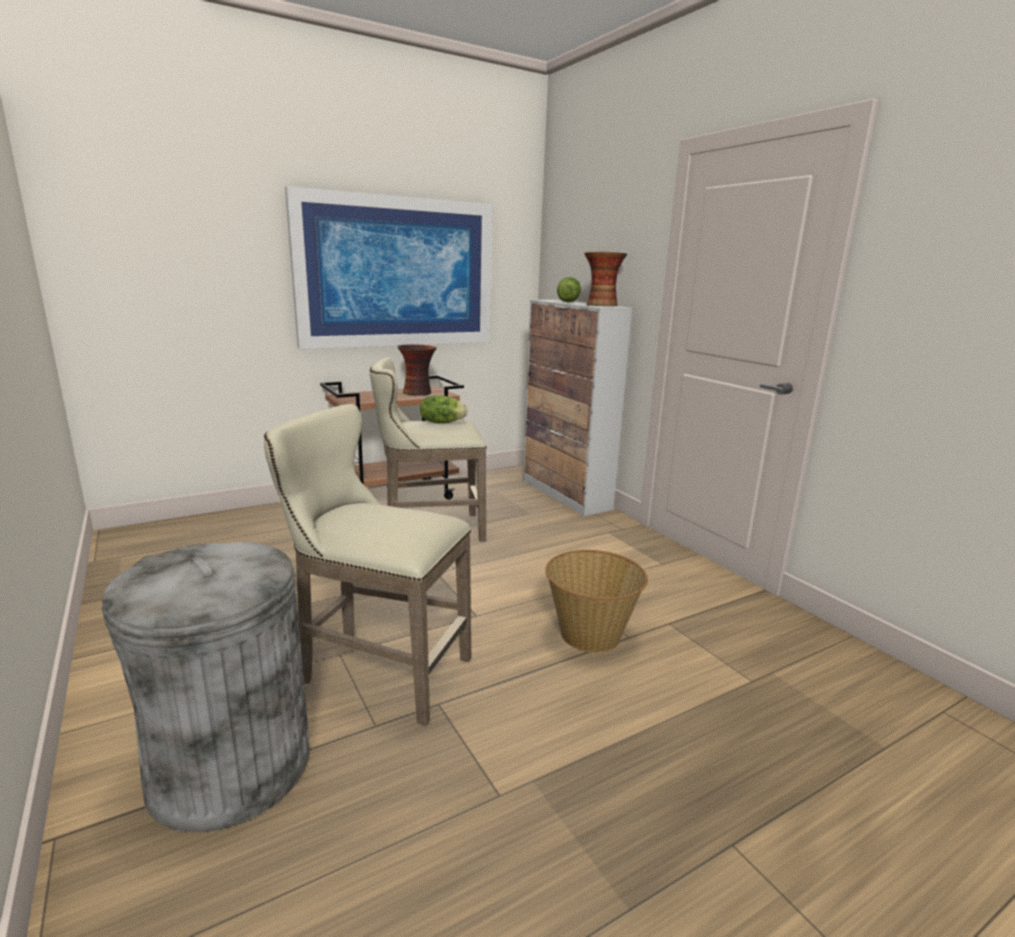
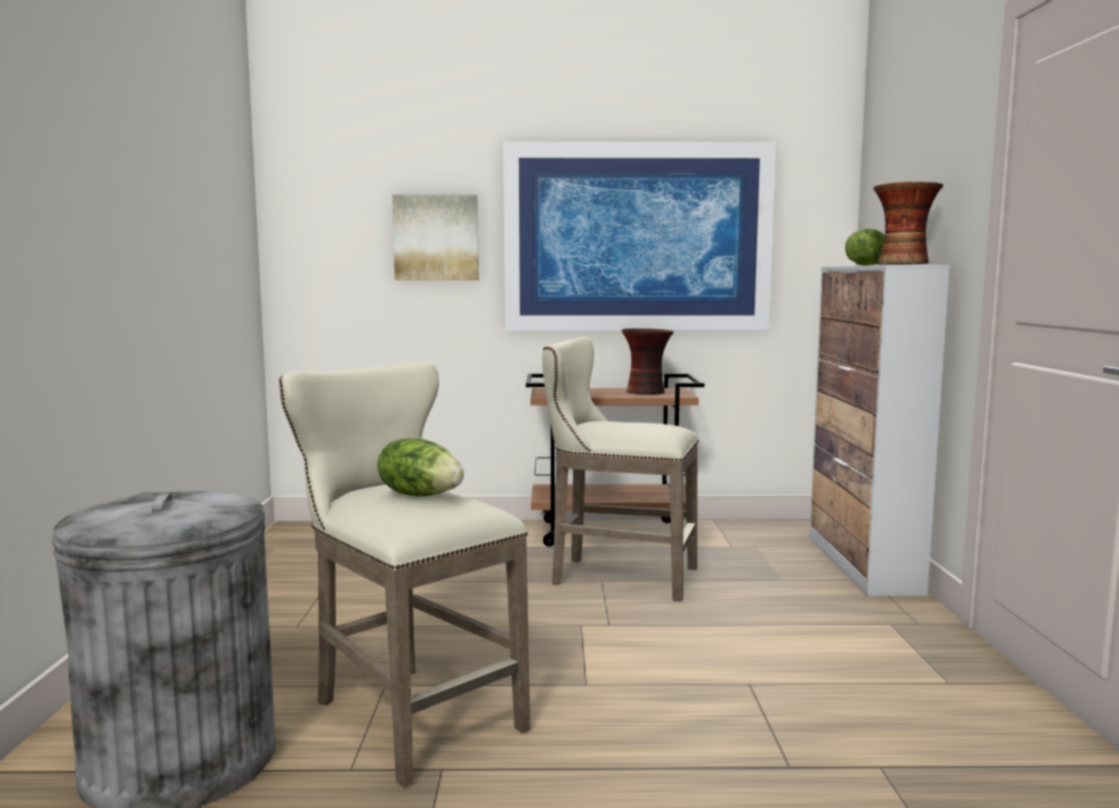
camera: 30 degrees right, 10 degrees down
lettuce [420,395,468,423] -> lettuce moved to [377,438,464,496]
basket [545,550,648,653] -> none
none -> picture [392,195,479,280]

